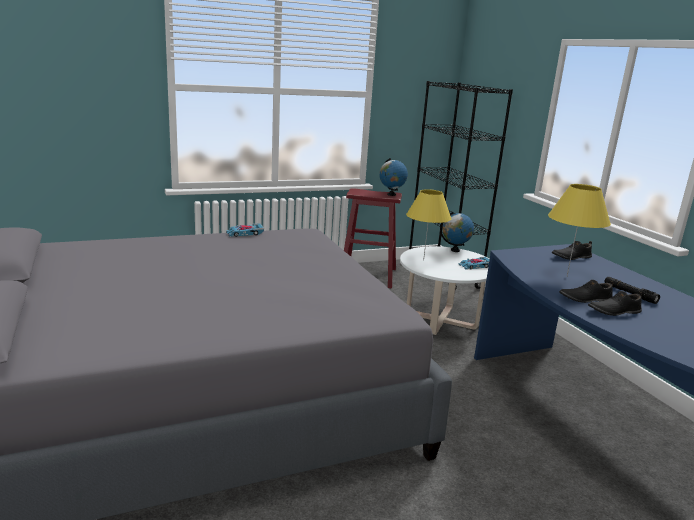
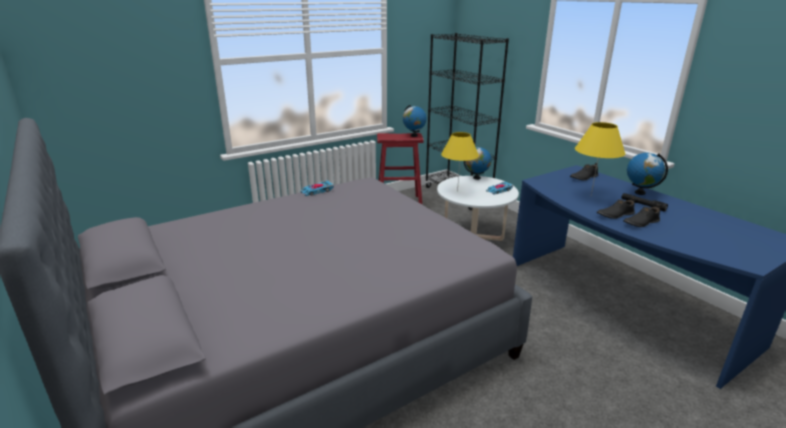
camera: 10 degrees left, 5 degrees up
none -> globe [627,153,668,195]

